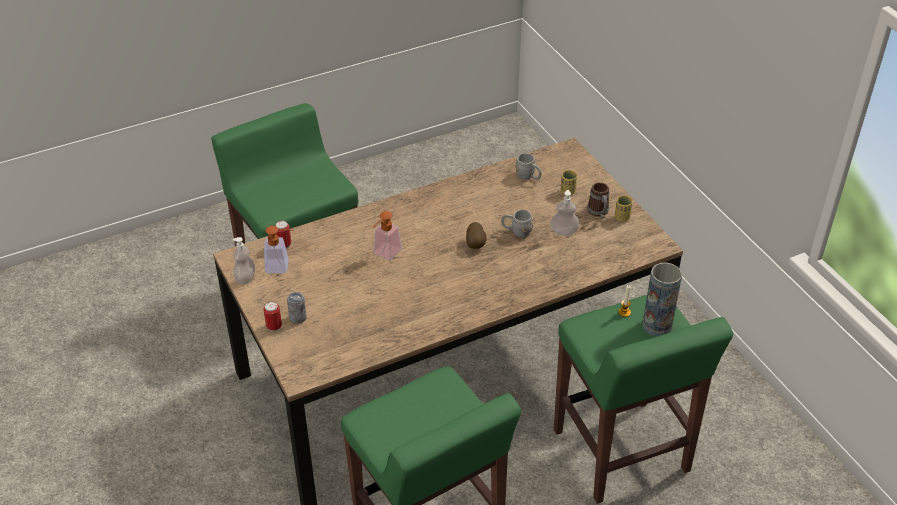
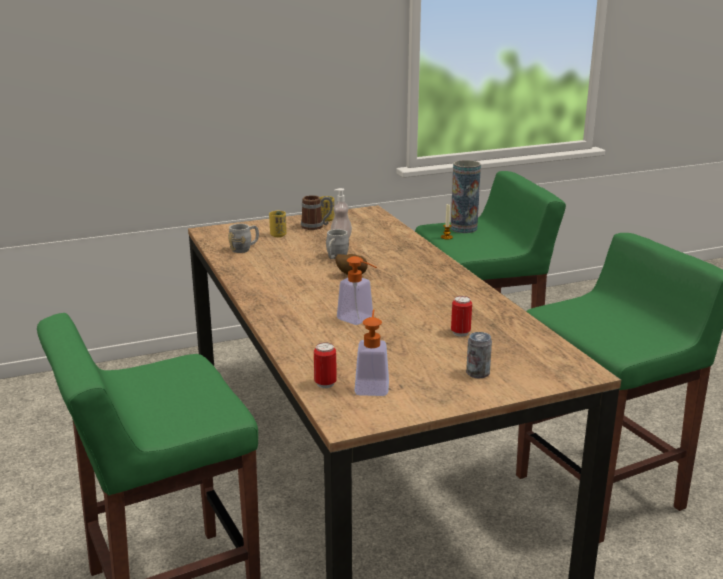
camera: 85 degrees left, 20 degrees down
soap dispenser [233,237,255,284] -> none
can [263,302,282,331] -> can moved to [451,296,472,337]

